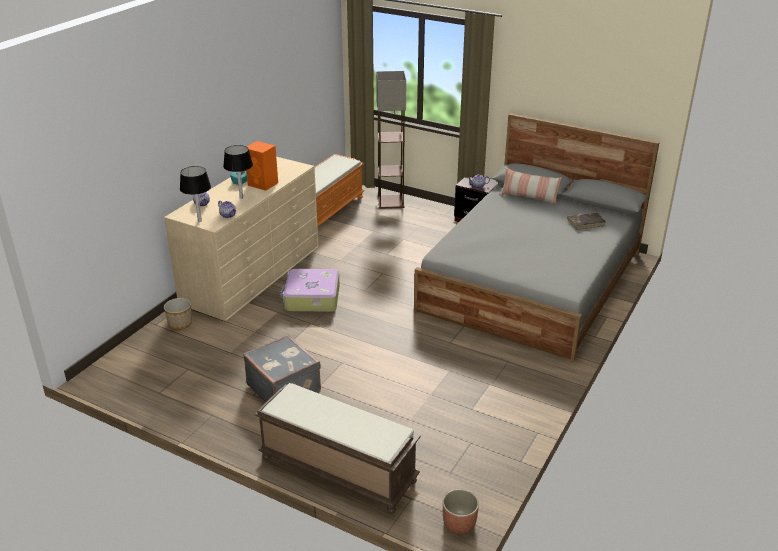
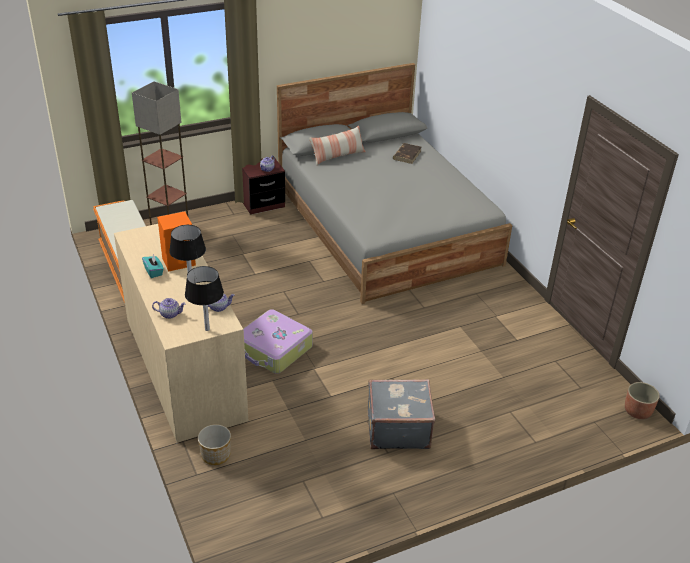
camera: 55 degrees left, 5 degrees up
brown bench [254,383,421,514] -> none

